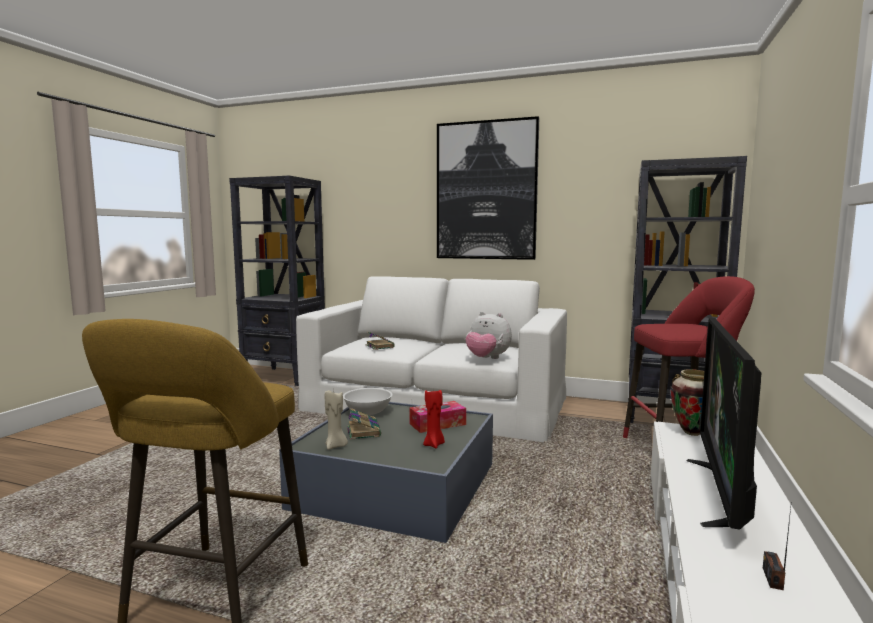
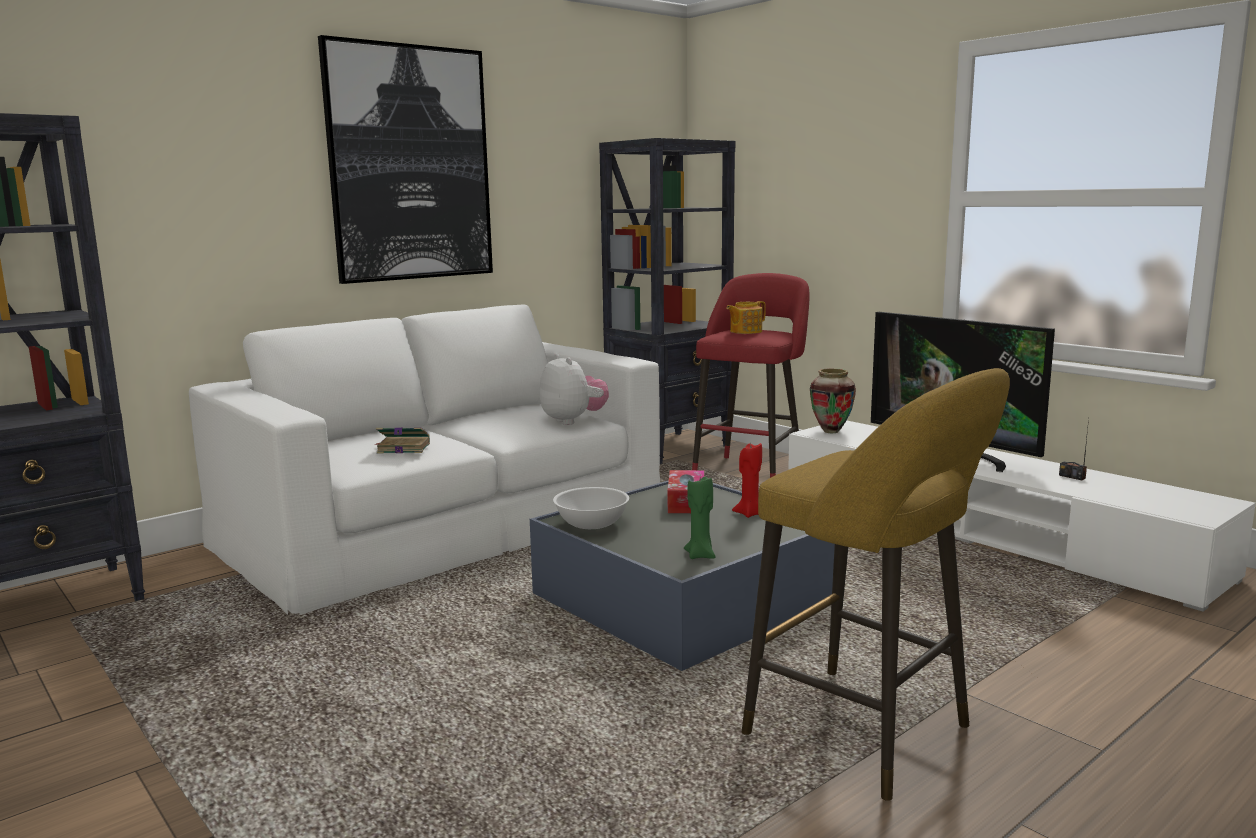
camera: 60 degrees left, 5 degrees up
beige candle [325,390,348,450] -> green candle [684,477,716,559]
book [347,408,381,440] -> none
plush toy [465,312,512,359] -> plush toy turned 90 degrees counterclockwise [539,354,609,425]
none -> teapot [726,301,766,334]

